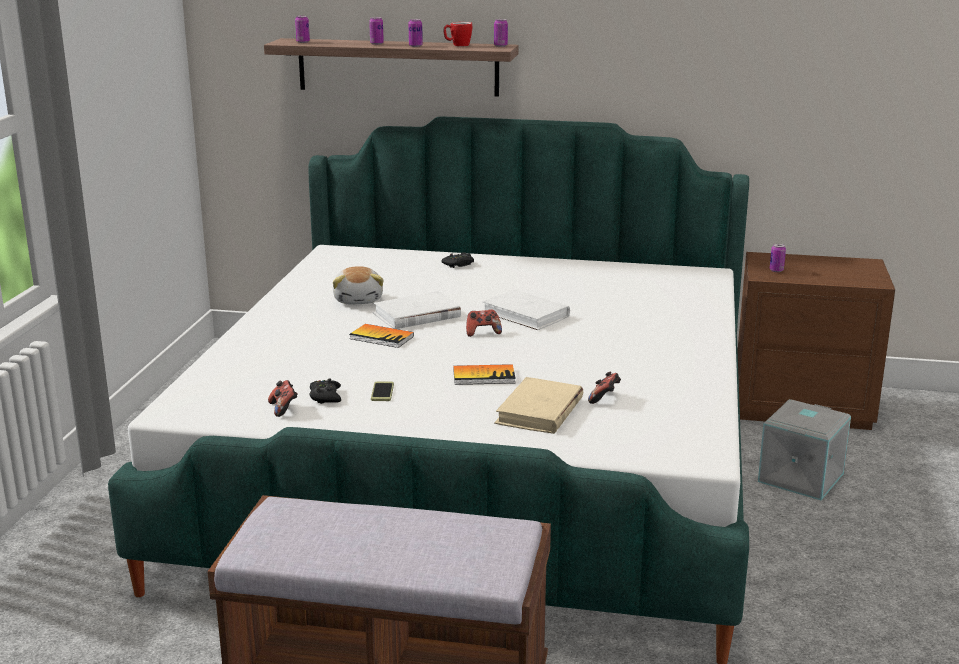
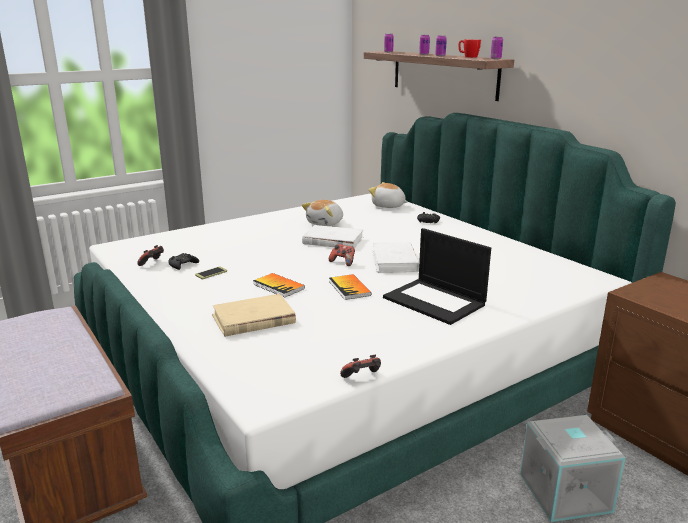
camera: 45 degrees right, 0 degrees up
book [349,324,414,348] -> book moved to [329,274,372,300]
game controller [588,371,621,404] -> game controller moved to [340,355,381,378]
can [770,244,786,272] -> none
none -> plush toy [369,182,408,208]
none -> laptop [383,228,491,325]

